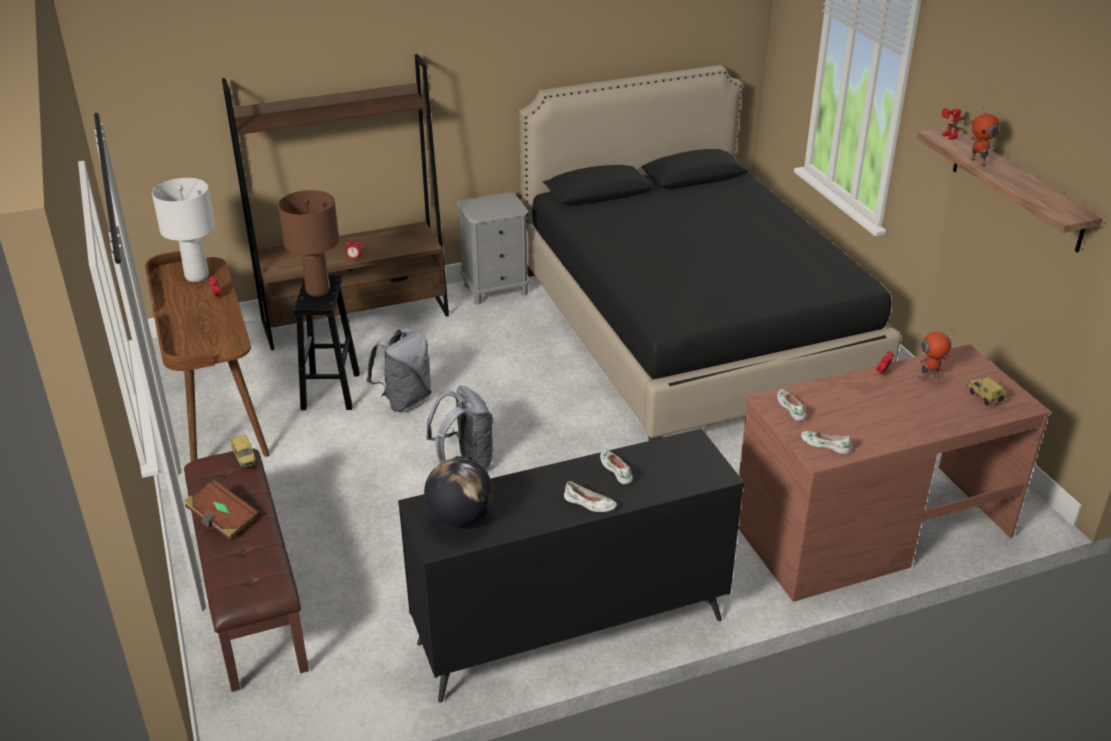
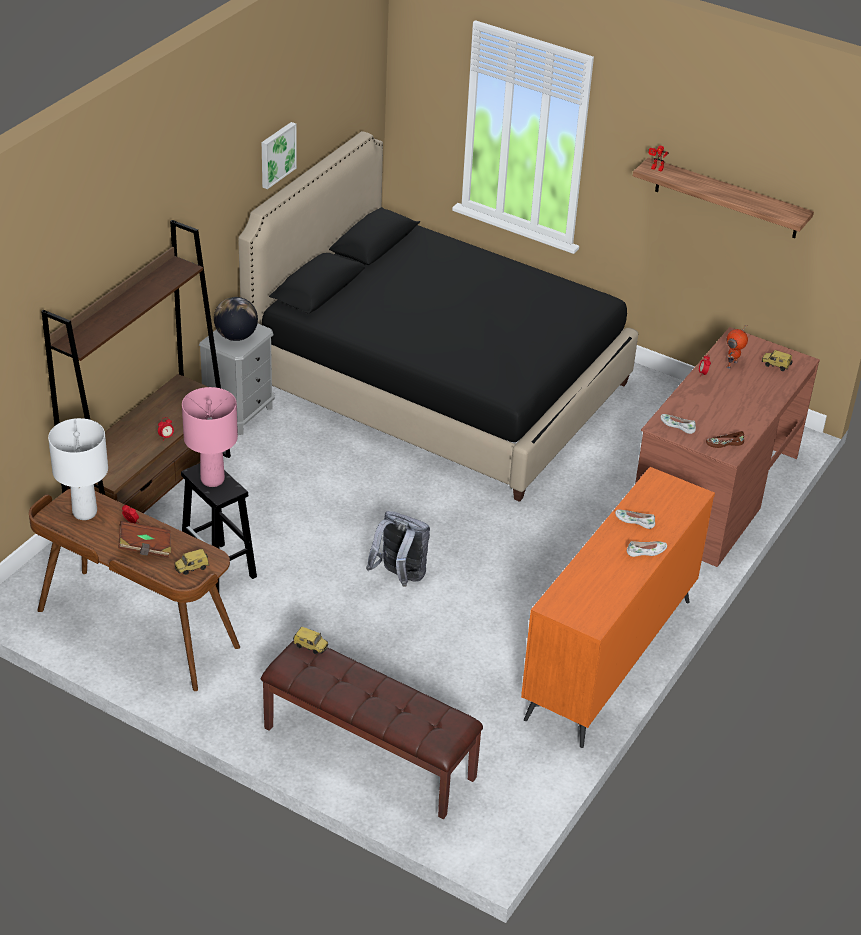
camera: 40 degrees left, 5 degrees up
brown book [185,479,260,540] -> brown book moved to [119,521,171,558]
brown table lamp [278,190,339,297] -> pink table lamp [182,387,238,487]
grey backpack [366,328,432,412] -> none
black dresser [398,429,744,703] -> orange dresser [521,467,715,748]
globe [424,458,493,527] -> globe moved to [214,297,258,341]
white shoe [801,431,851,454] -> brown shoe [706,431,744,448]
toy robot [969,105,1000,167] -> none
none -> toy car [174,549,209,575]
none -> picture [262,122,297,189]

